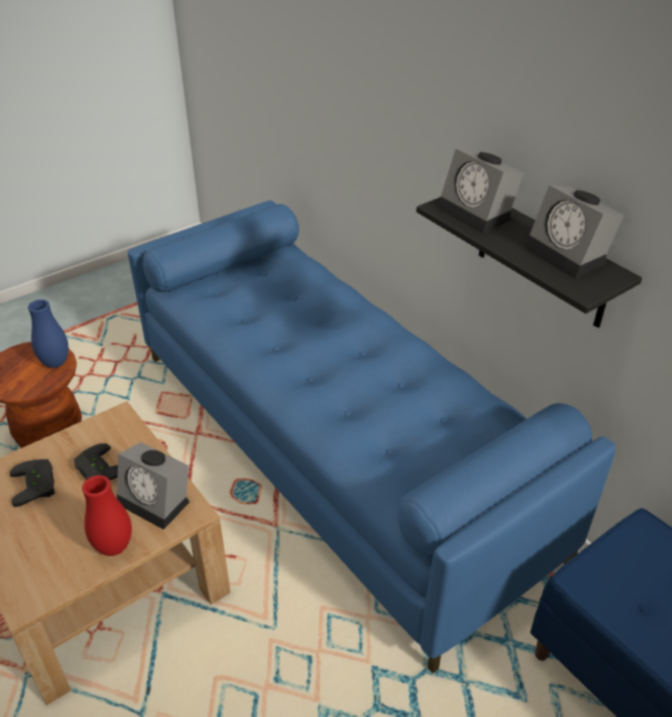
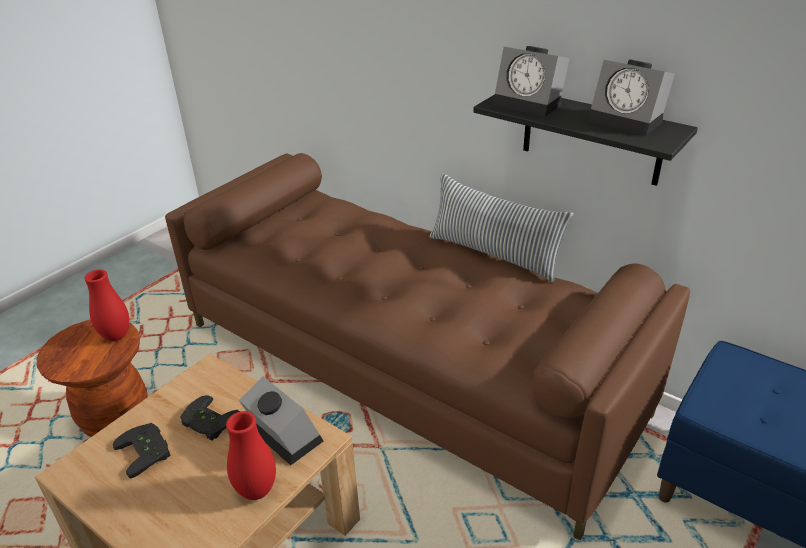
camera: 15 degrees left, 5 degrees down
blue vase [28,299,68,368] -> red vase [84,269,129,341]
alarm clock [117,442,190,530] -> alarm clock turned 150 degrees counterclockwise [239,376,323,465]
blue sofa [128,200,616,673] -> brown sofa [165,153,690,540]
none -> pillow [429,174,573,282]

